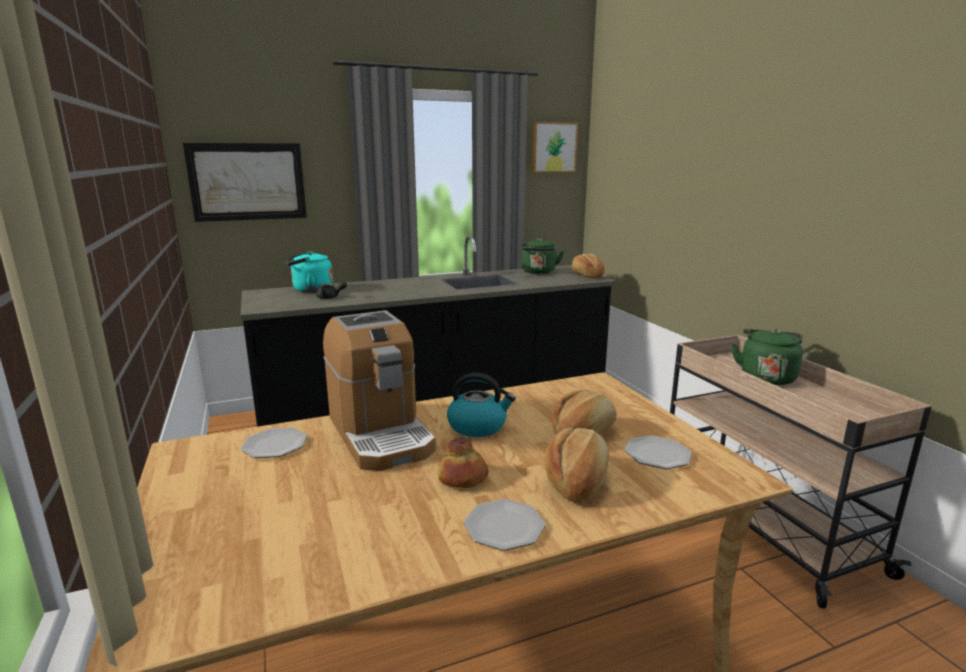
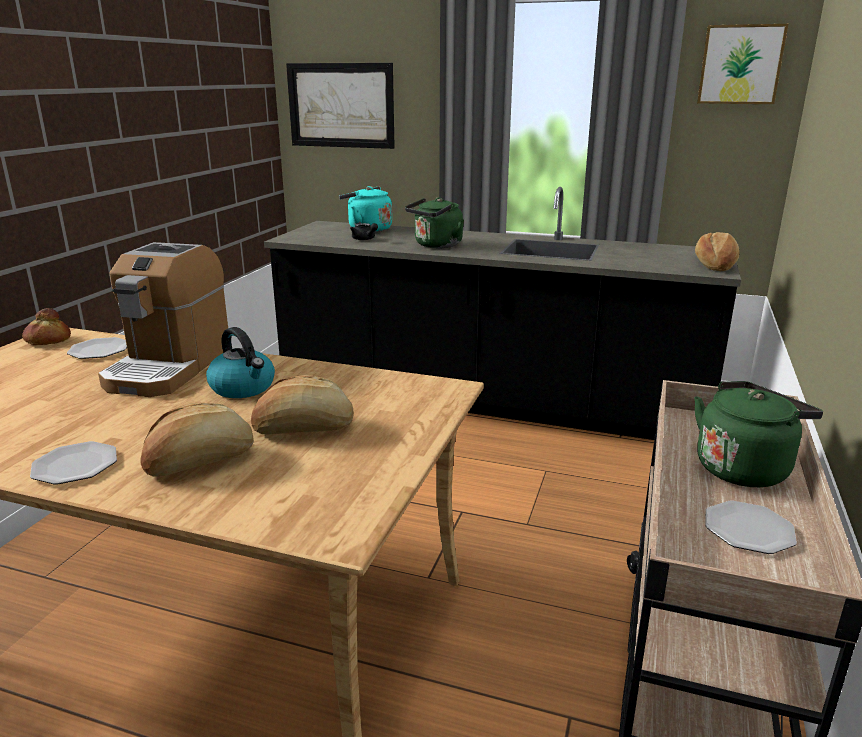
camera: 40 degrees right, 5 degrees up
bread [438,437,488,488] -> bread moved to [22,308,71,345]
green kettle [521,238,564,274] -> green kettle moved to [405,197,464,248]
plate [625,435,692,469] -> plate moved to [705,501,797,554]

